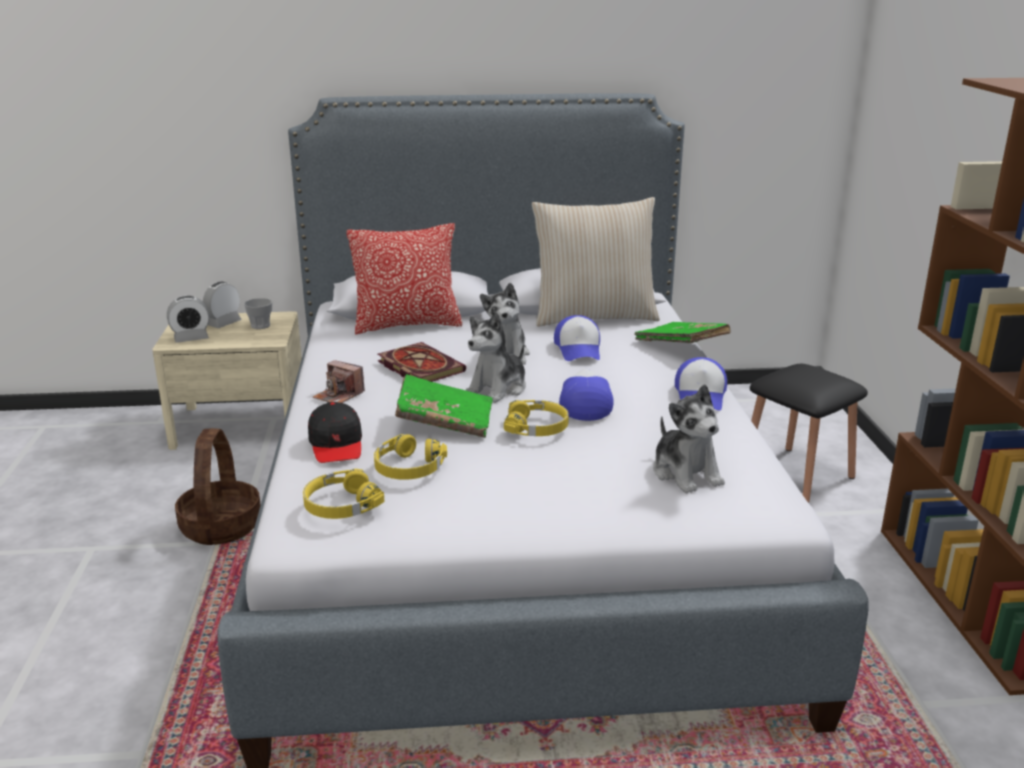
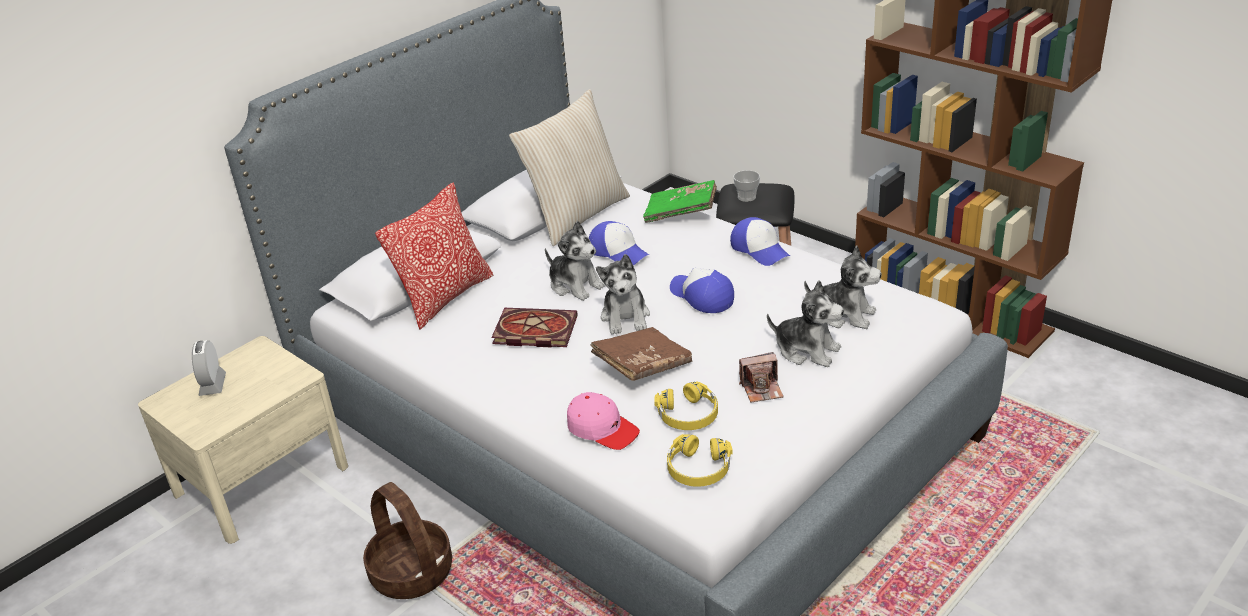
camera: 40 degrees left, 10 degrees up
alarm clock [167,296,210,343] -> none
cup [244,298,273,329] -> cup moved to [733,170,760,202]
black cap [308,402,362,463] -> pink cap [567,392,640,450]
camera [313,360,365,403] -> camera moved to [739,352,784,403]
green book [395,374,493,438] -> brown book [591,327,692,381]
yellow headphones [504,400,569,436] -> none
none -> plush toy [767,280,844,367]

